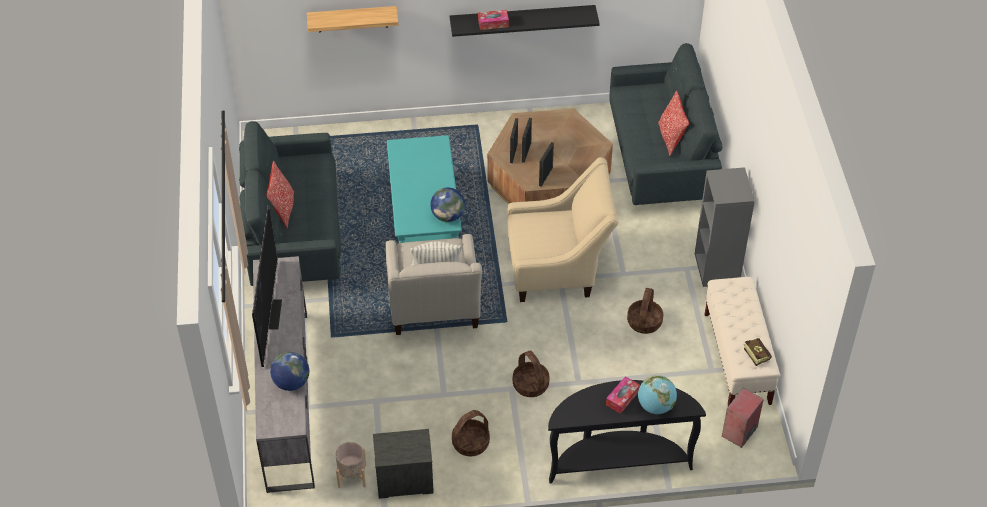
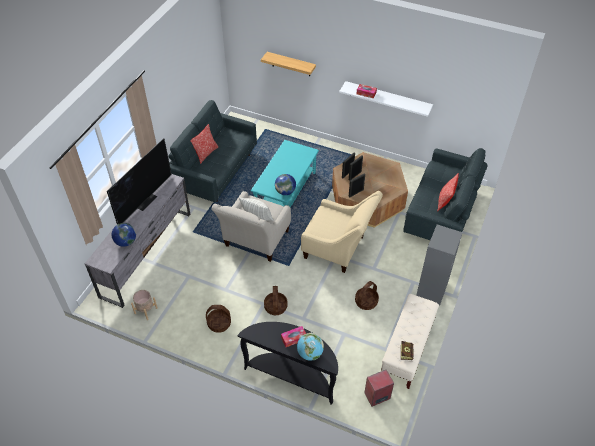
camera: 30 degrees right, 0 degrees up
nightstand [373,429,434,499] -> none
black shelf [450,5,600,37] -> white shelf [339,81,433,117]

